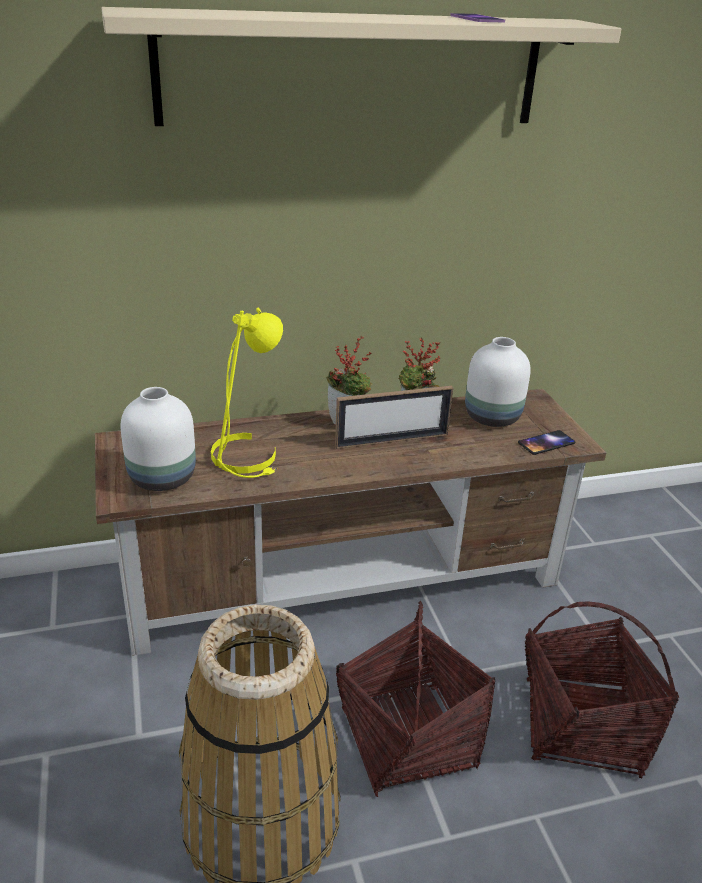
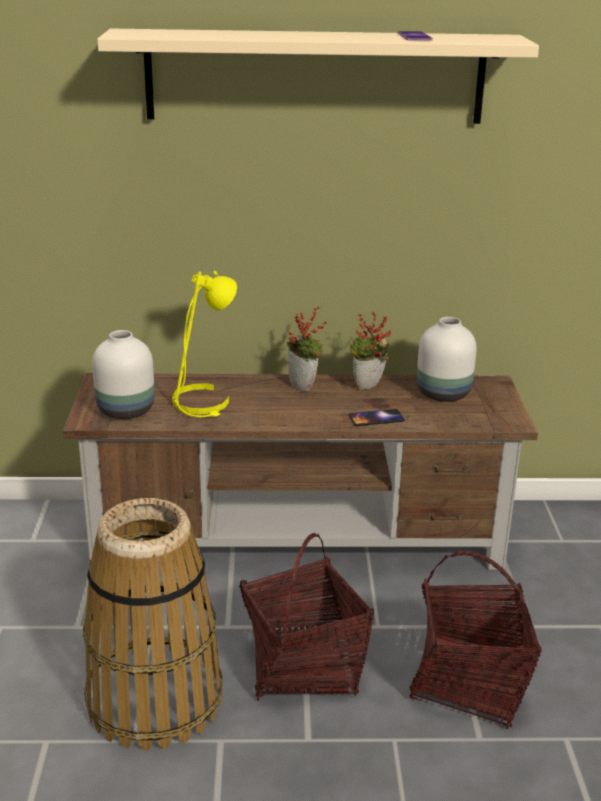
camera: 15 degrees right, 5 degrees down
picture frame [335,386,453,449] -> none
phone [518,430,576,455] -> phone moved to [349,409,405,426]

